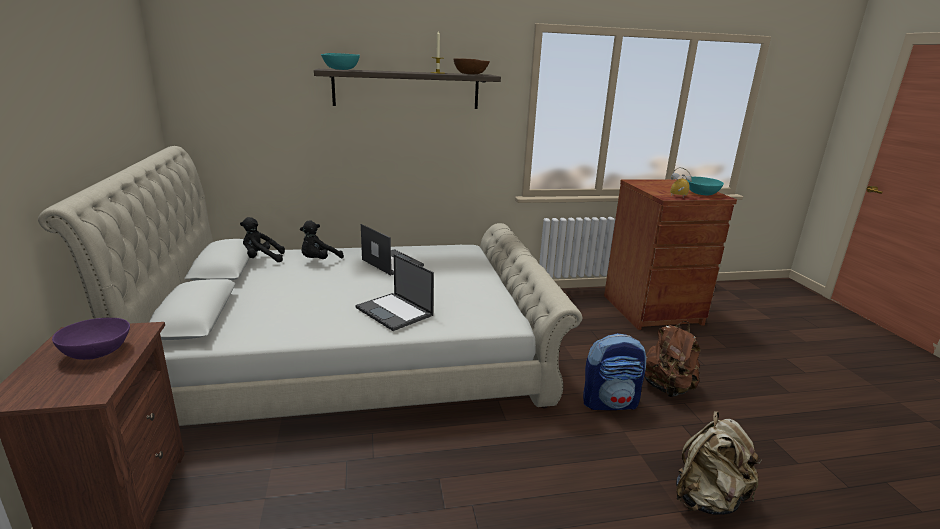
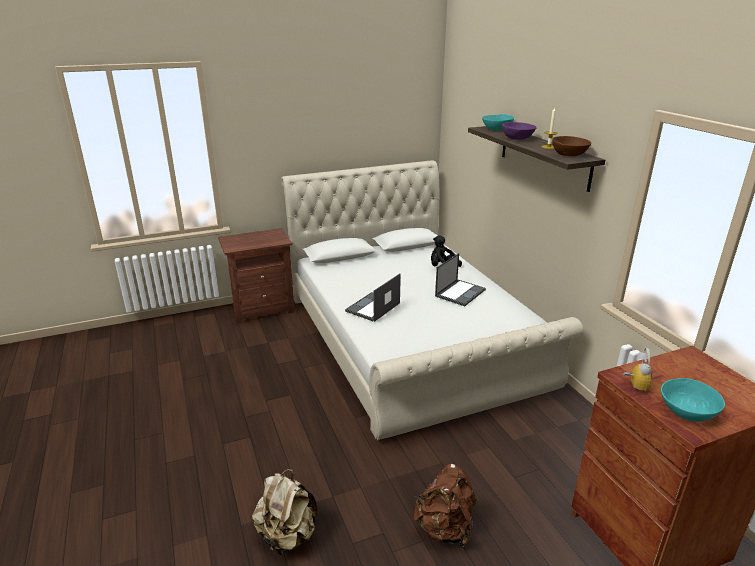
camera: 80 degrees right, 5 degrees up
purple bowl [52,318,130,360] -> purple bowl moved to [502,122,537,139]
black plush toy [240,217,285,262] -> none
backpack [583,333,646,410] -> none

